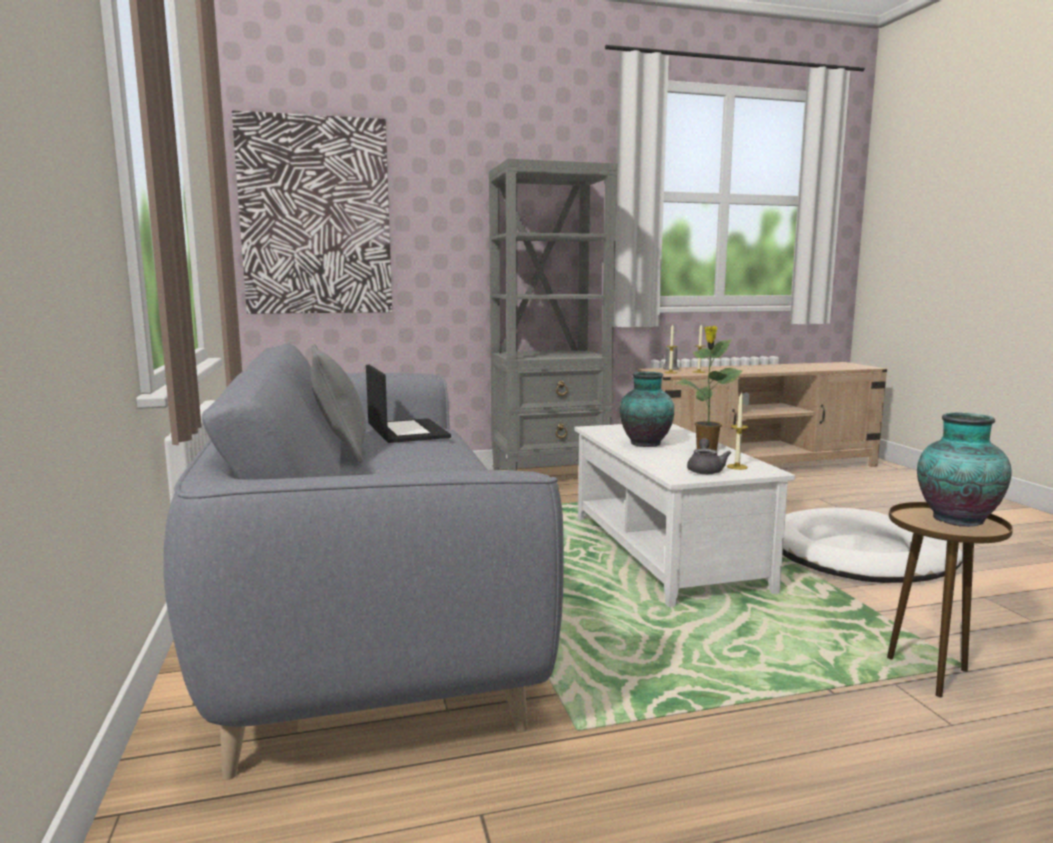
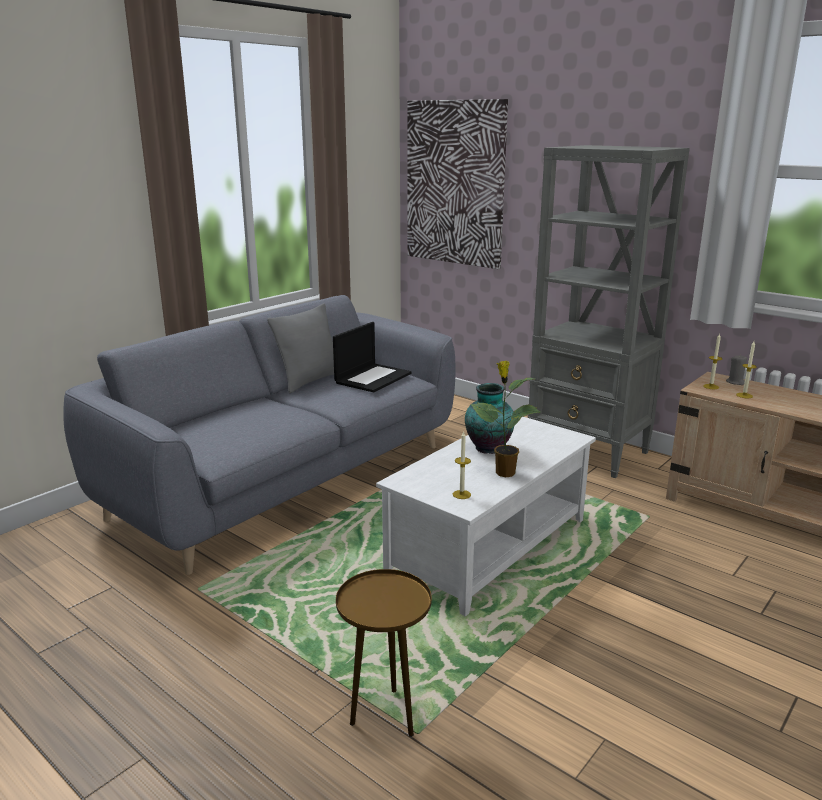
camera: 55 degrees right, 10 degrees up
grey teapot [687,438,731,474] -> none
white dog bed [783,507,963,583] -> none
vase [917,413,1012,527] -> none

